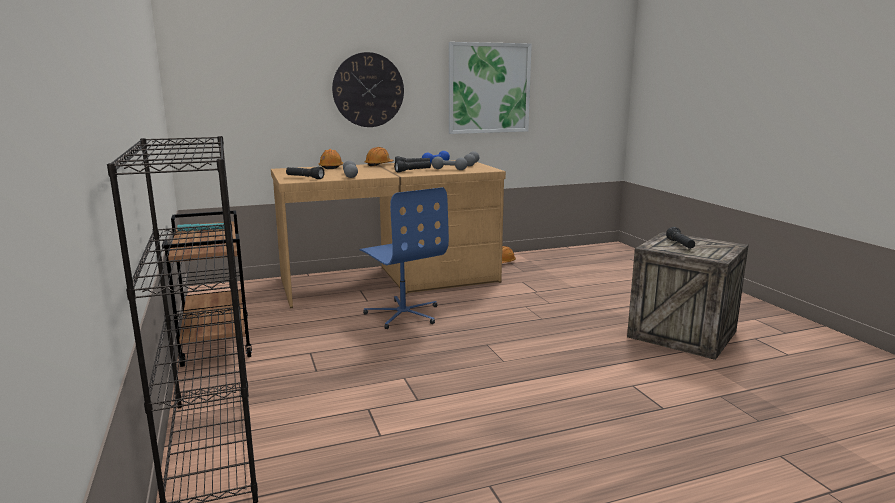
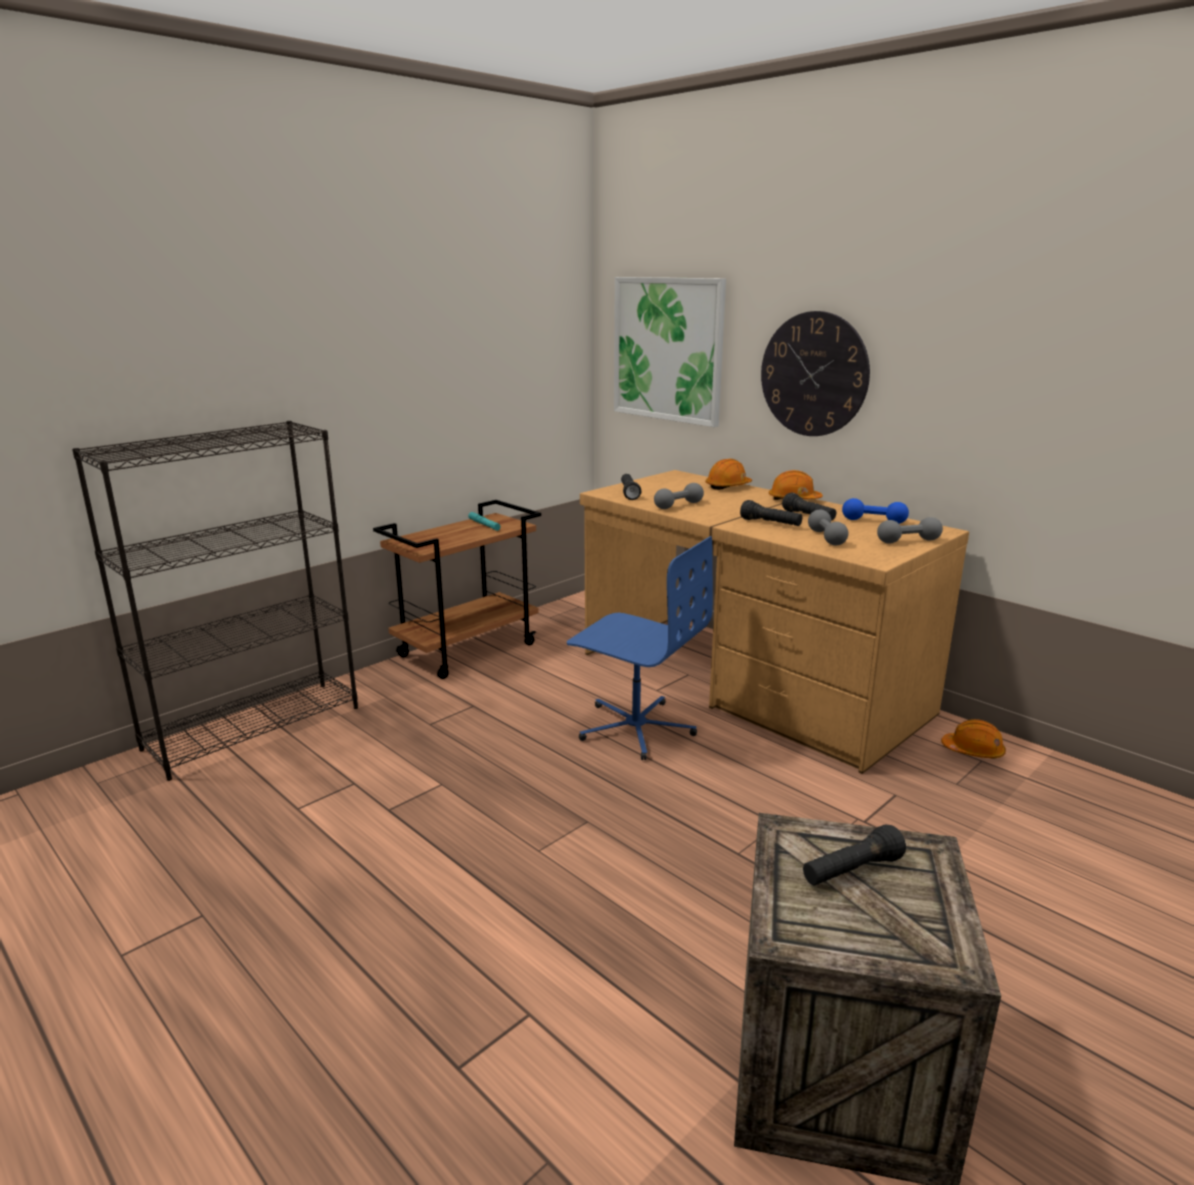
camera: 65 degrees right, 5 degrees up
blue office chair [360,187,449,329] -> blue office chair turned 90 degrees counterclockwise [567,536,713,760]
picture [449,42,532,134] -> picture moved to [614,277,726,427]

